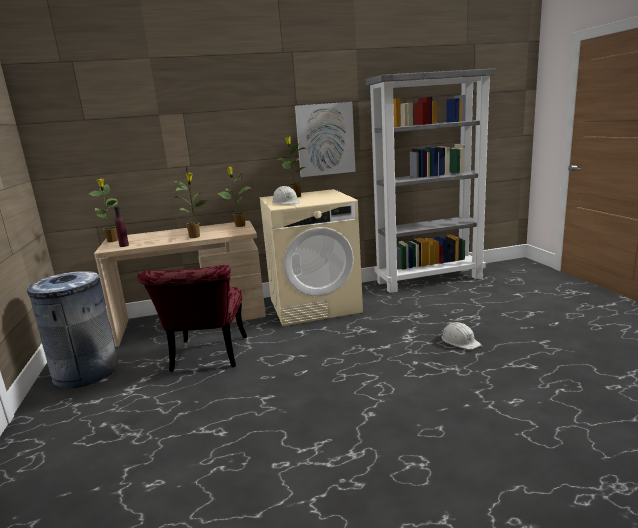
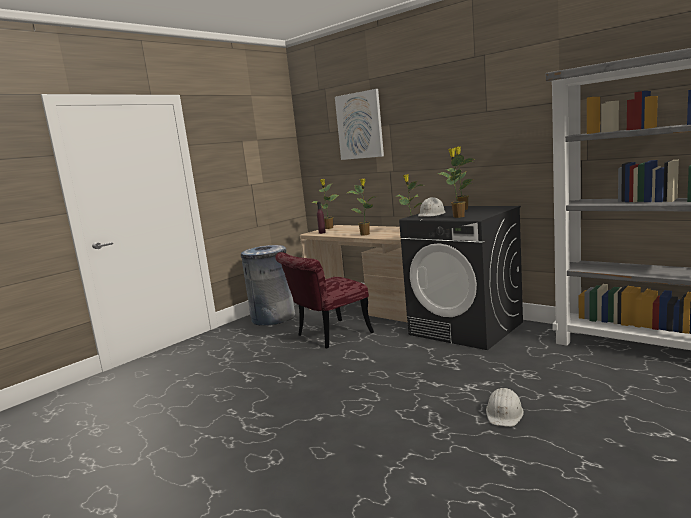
camera: 55 degrees right, 5 degrees down
beige washing machine [259,189,363,326] -> black washing machine [399,206,523,350]
picture [295,102,356,177] -> picture moved to [335,89,384,160]
none -> potted plant [438,148,473,218]

